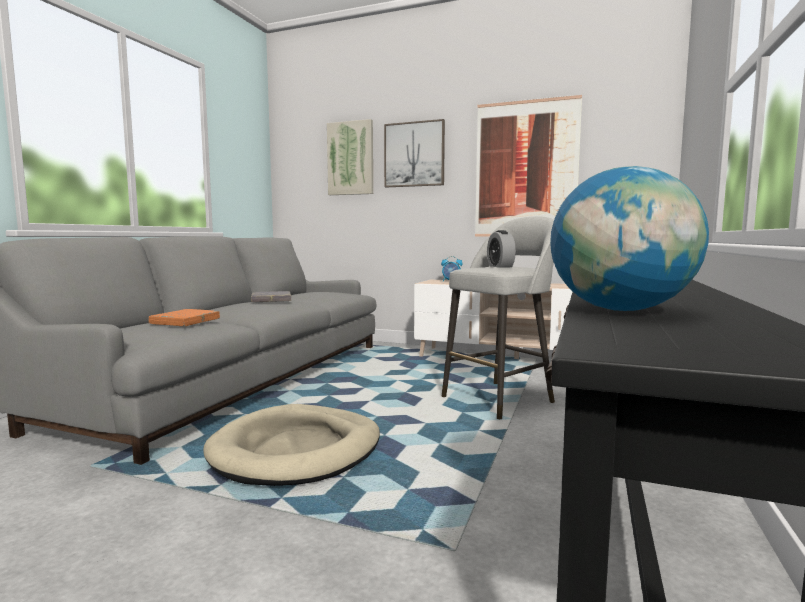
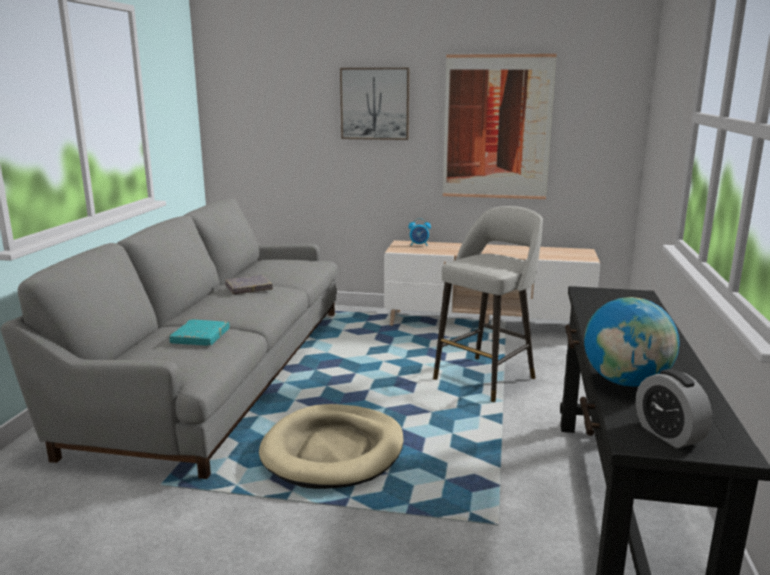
camera: 10 degrees left, 10 degrees up
orange book [149,309,220,326] -> turquoise book [169,319,230,346]
picture [327,119,373,195] -> none
alarm clock [487,230,516,268] -> alarm clock moved to [636,369,712,448]

